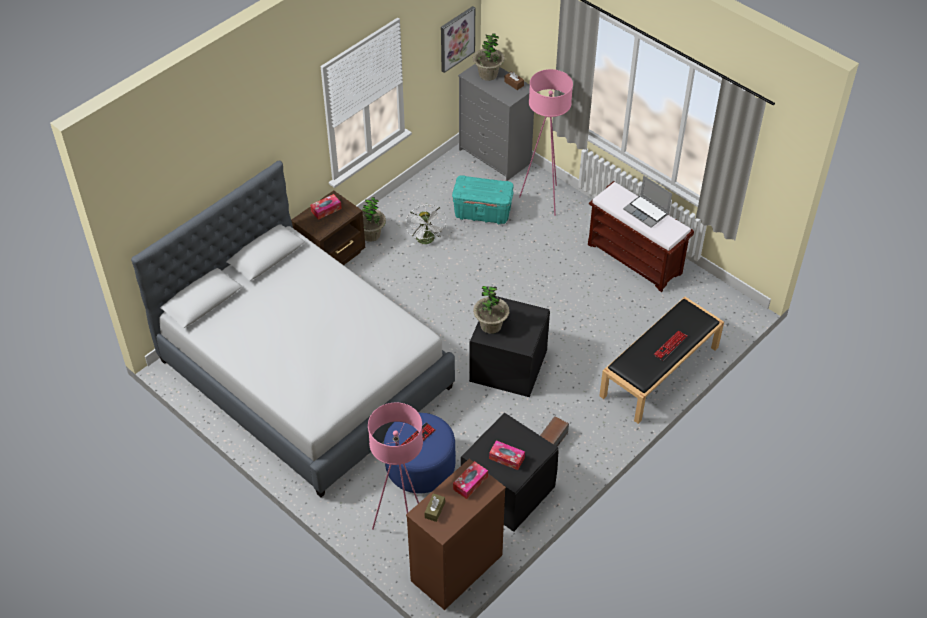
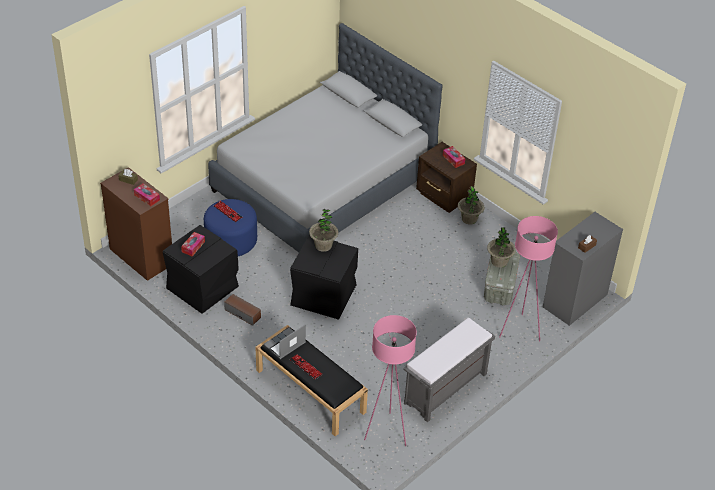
camera: 90 degrees right, 5 degrees down
pink floor lamp [368,403,423,530] -> pink floor lamp moved to [364,315,417,446]
white fan [405,204,447,246] -> none
picture [441,6,475,73] -> none
turquoise storage box [452,175,514,225] -> grey storage box [484,252,520,305]
potted plant [473,33,505,81] -> potted plant moved to [487,227,516,268]
brown bench [588,181,694,292] -> grey bench [403,318,495,422]
laptop [623,175,672,228] -> laptop moved to [264,324,306,359]

